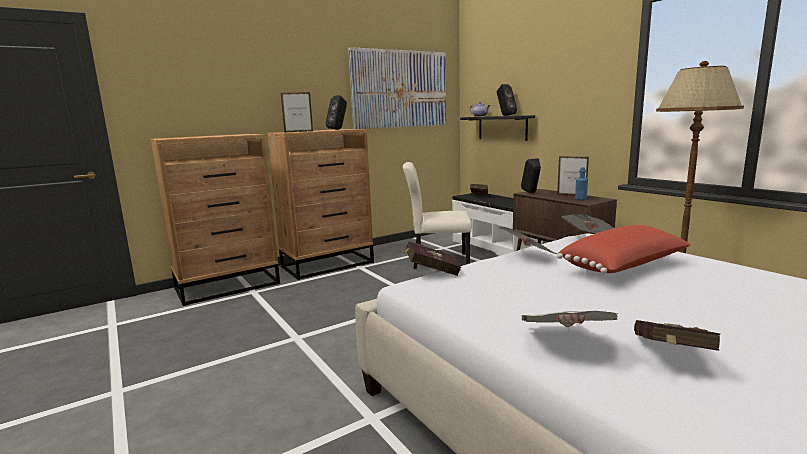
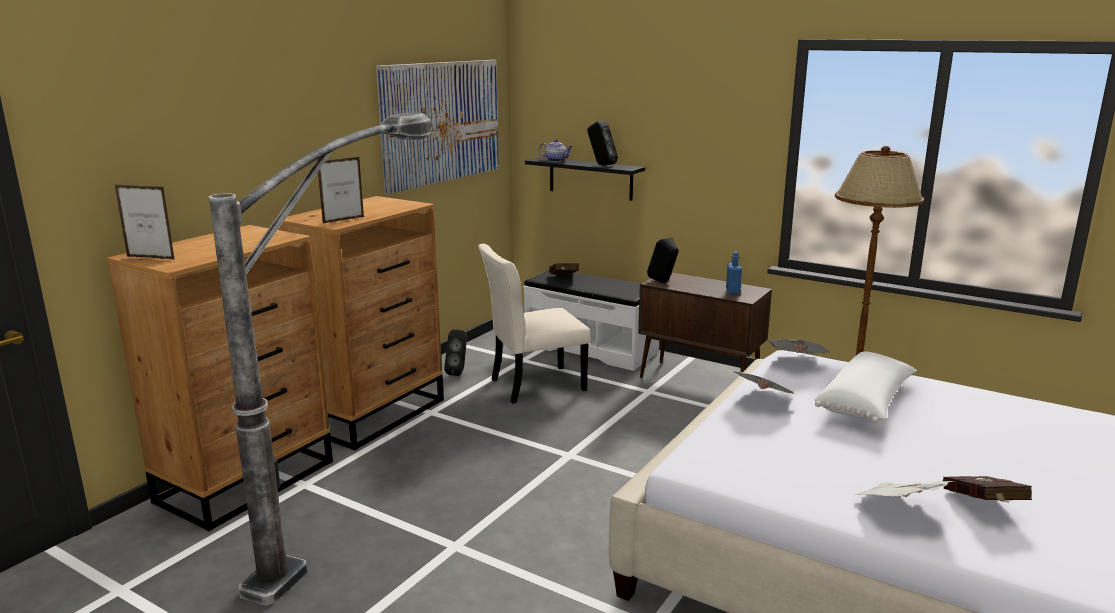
camera: 25 degrees left, 5 degrees up
black speaker [326,95,347,130] -> black speaker moved to [444,330,467,376]
red book [399,242,462,276] -> none
picture frame [557,156,589,195] -> picture frame moved to [115,184,175,260]
red pillow [557,225,691,274] -> white pillow [815,351,917,423]
none -> floor lamp [209,113,431,606]

